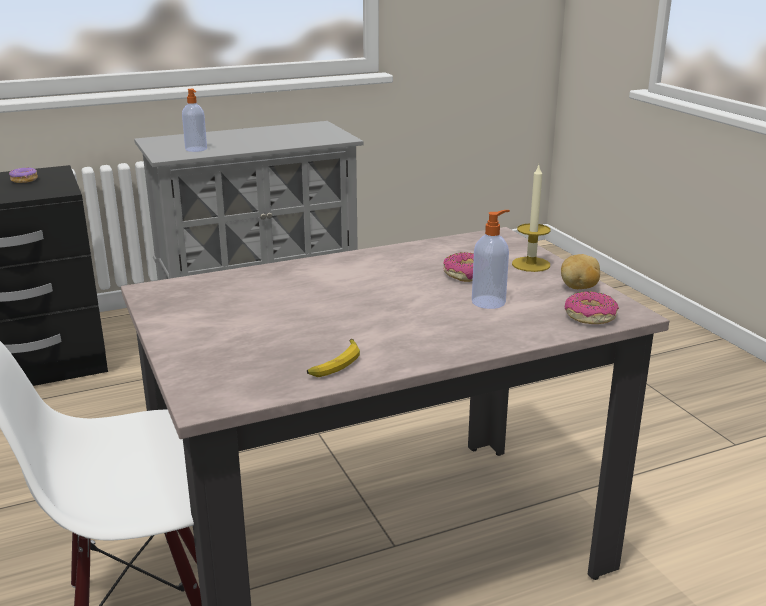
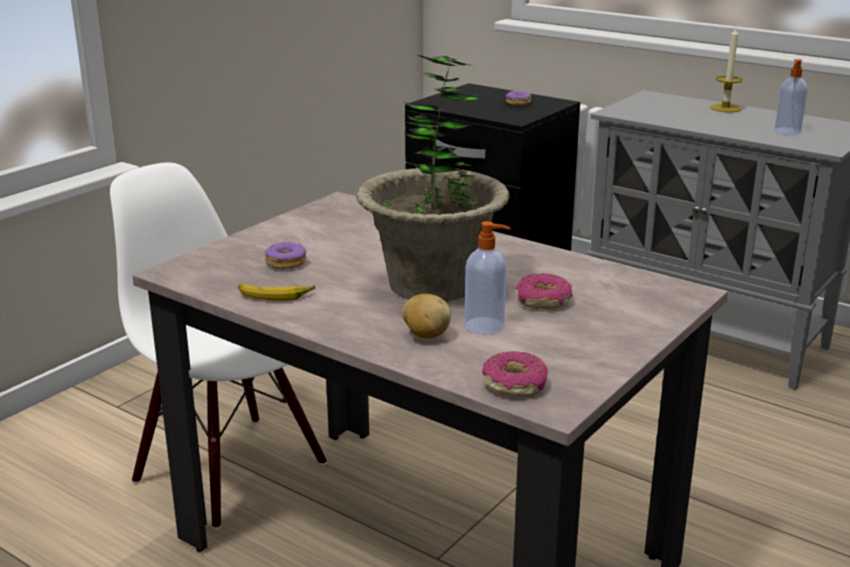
camera: 60 degrees right, 0 degrees up
soap dispenser [182,89,207,152] -> soap dispenser moved to [775,59,808,135]
candle [512,165,550,272] -> candle moved to [710,26,743,112]
potato [561,254,600,289] -> potato moved to [402,294,451,338]
none -> donut [265,241,306,270]
none -> potted plant [356,55,510,302]

